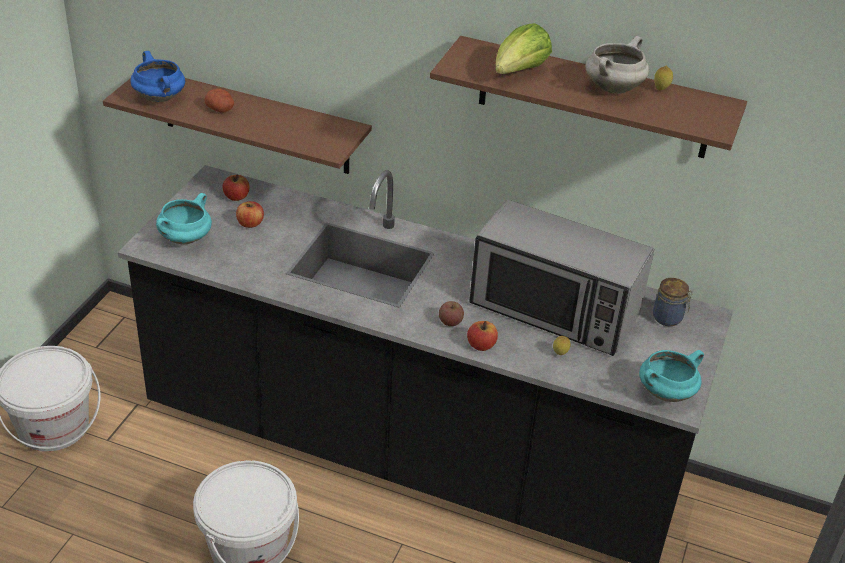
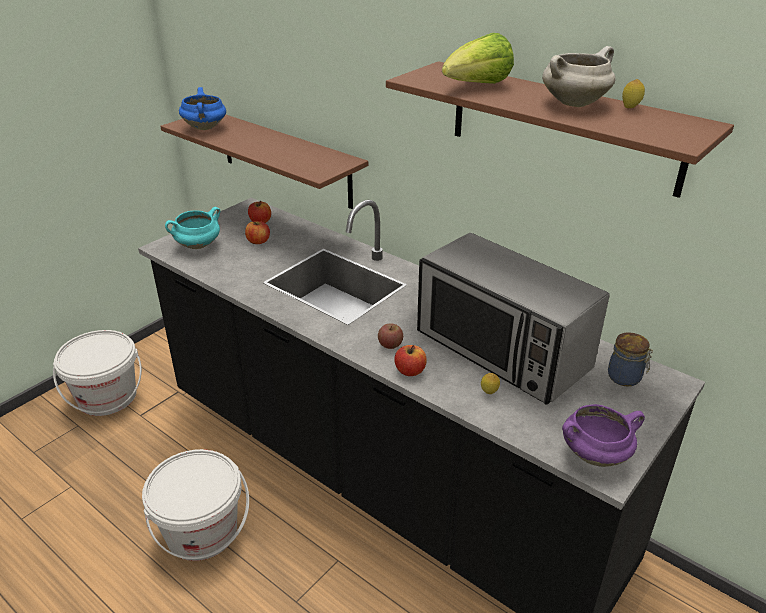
camera: 20 degrees right, 5 degrees down
potato [205,88,234,113] -> none
turquoise cooking pot [639,350,704,402] -> purple cooking pot [562,404,645,467]

